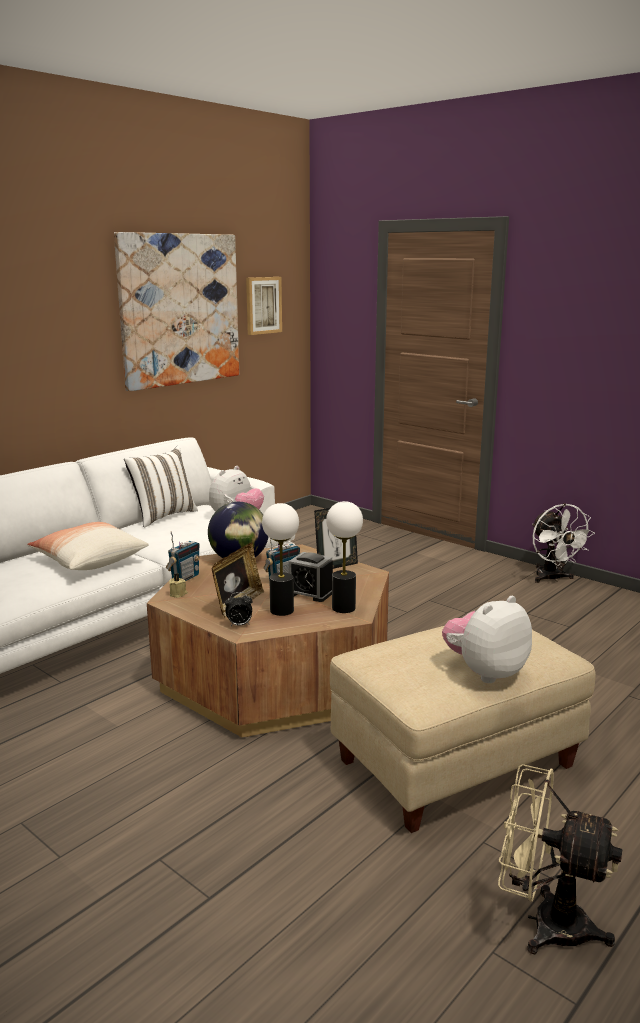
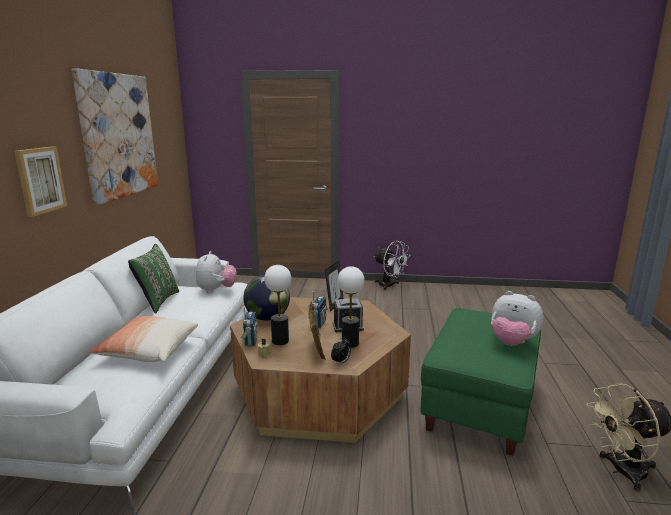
camera: 35 degrees left, 0 degrees up
white pillow [124,446,198,528] -> green pillow [128,244,179,314]
picture [246,277,282,335] -> picture moved to [14,146,67,217]
table lamp [326,501,363,613] -> table lamp moved to [264,265,291,345]
beige ottoman [330,626,596,833] -> green ottoman [421,308,541,456]
plush toy [442,596,532,683] -> plush toy turned 75 degrees counterclockwise [491,291,543,346]

